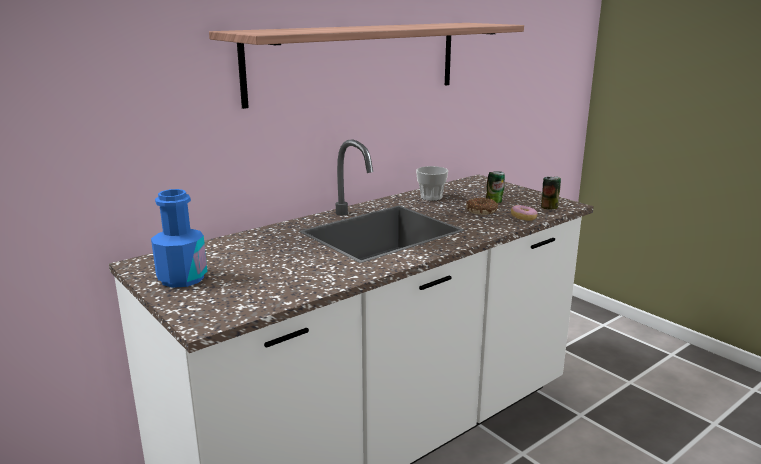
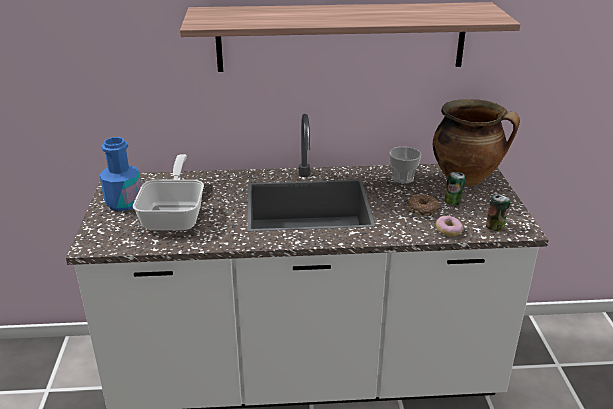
camera: 35 degrees right, 10 degrees up
none -> frying pan [133,154,204,230]
none -> cooking pot [433,99,520,186]

